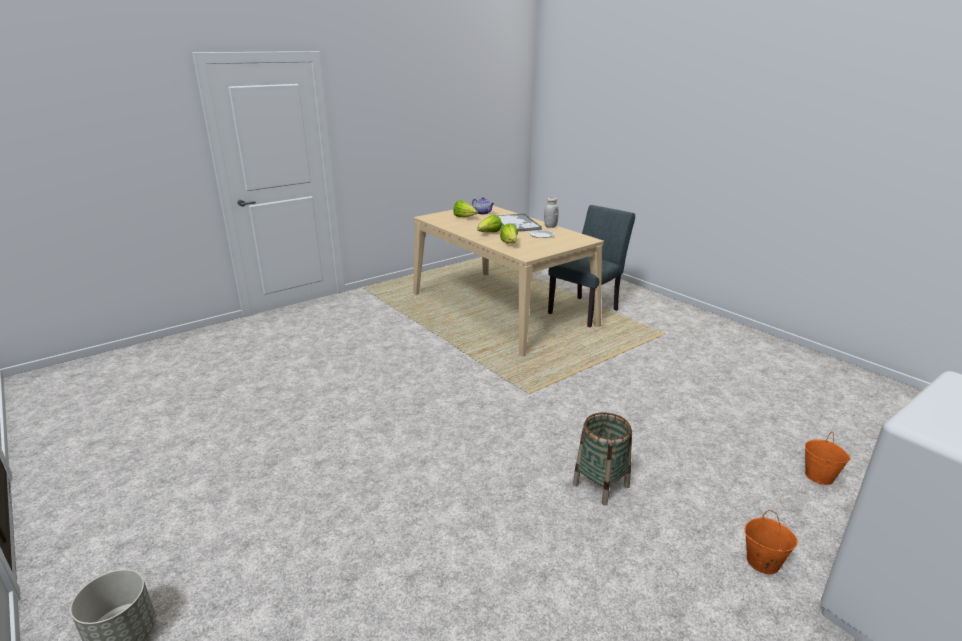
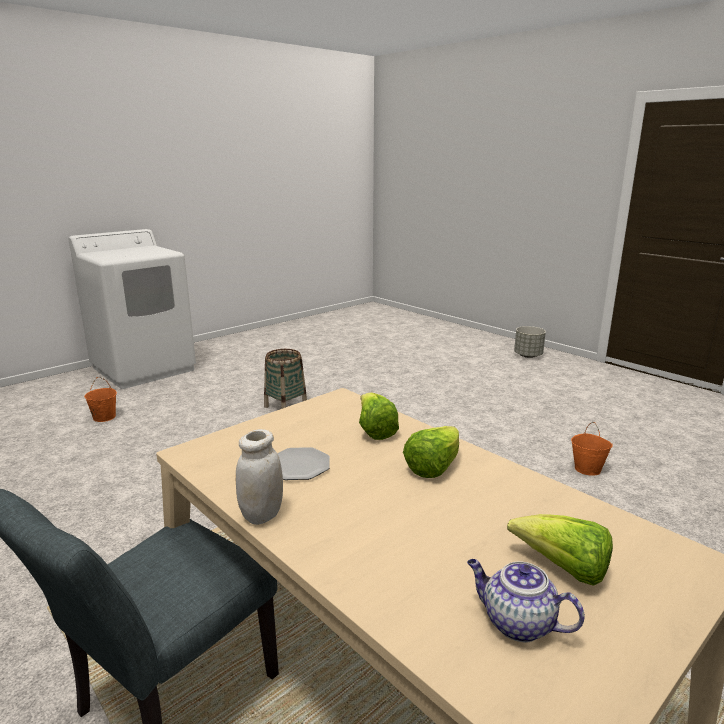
camera: 175 degrees right, 5 degrees down
tray [498,214,542,232] -> none
orange bucket [744,510,798,574] -> orange bucket moved to [571,422,613,476]

